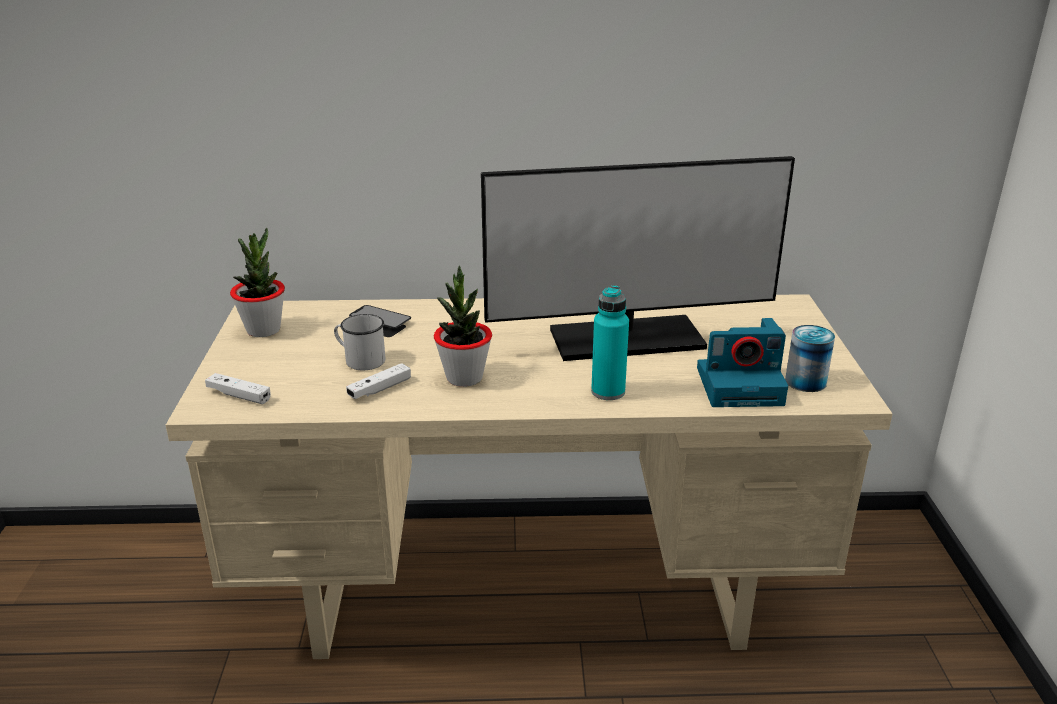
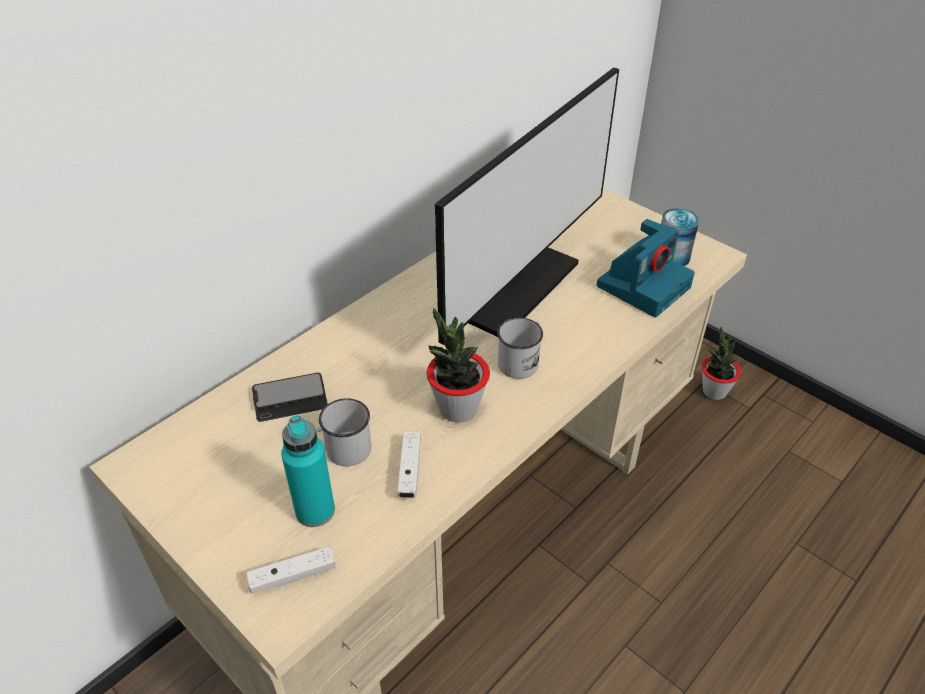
camera: 45 degrees left, 15 degrees up
potted plant [230,228,285,337] -> potted plant moved to [702,327,741,400]
turquoise bottle [591,285,629,400] -> turquoise bottle moved to [281,415,335,527]
none -> white mug [497,318,543,379]

